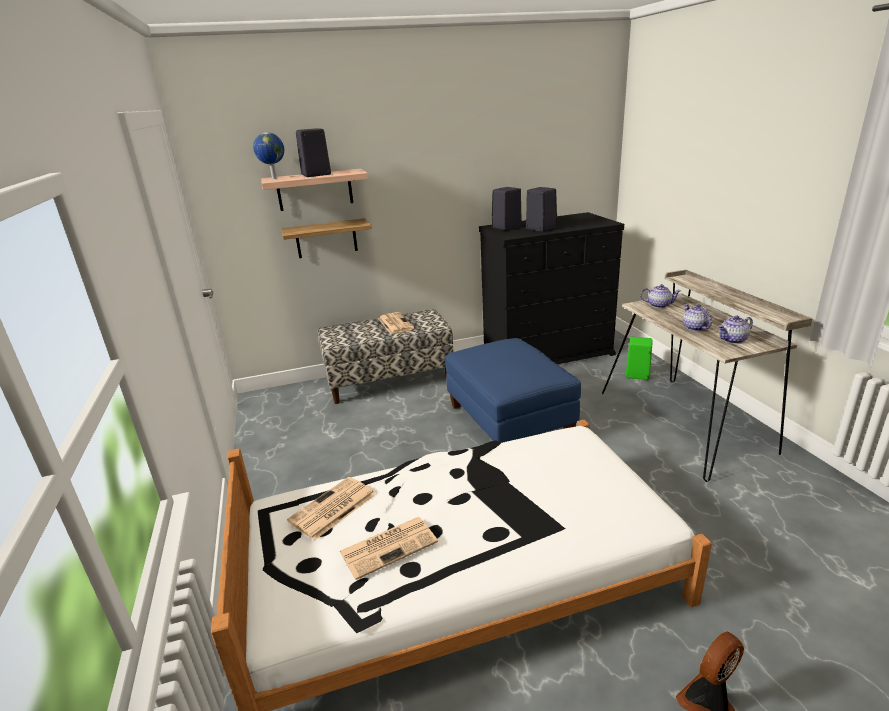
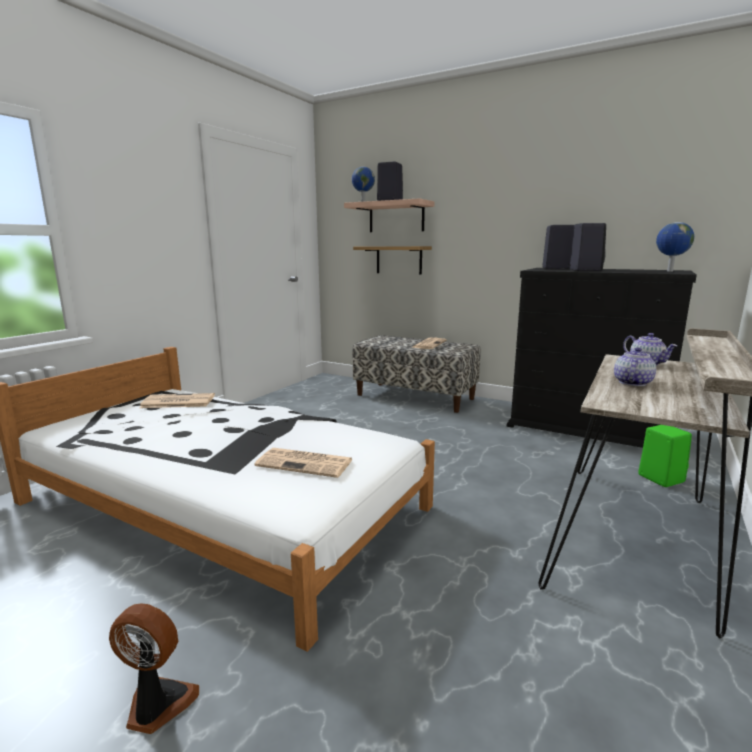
camera: 45 degrees right, 10 degrees down
newspaper [340,517,438,580] -> newspaper moved to [254,448,353,478]
blue ottoman [445,338,581,443] -> none
teapot [718,315,753,344] -> none
none -> globe [656,222,694,271]

